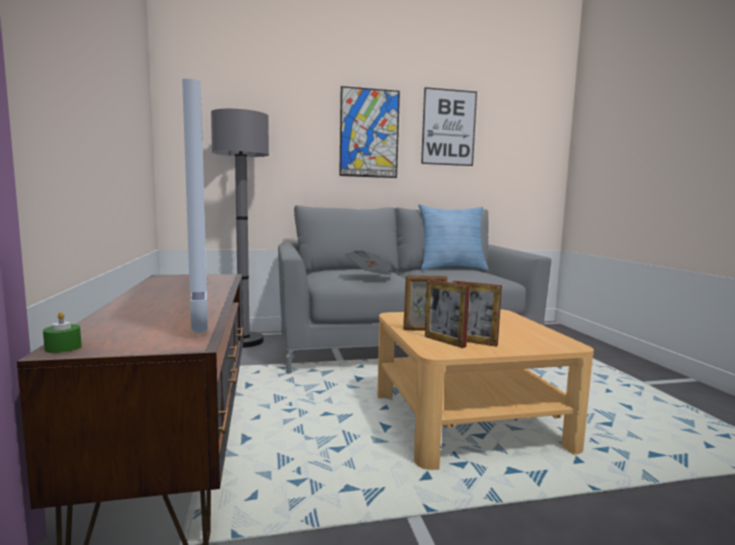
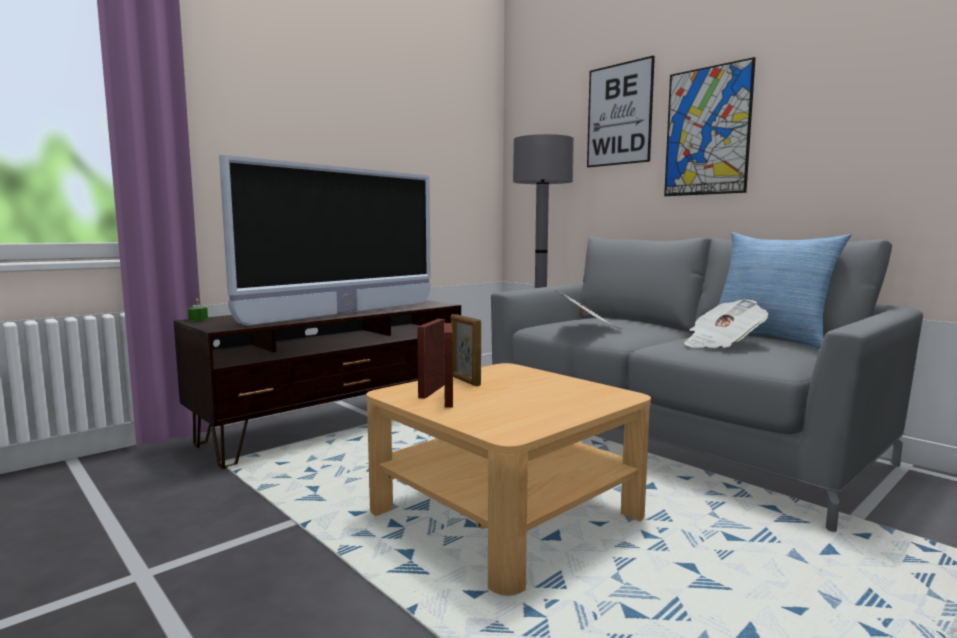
camera: 60 degrees right, 0 degrees up
picture [421,87,477,166] -> picture moved to [587,55,655,167]
none -> newspaper [684,299,768,348]

